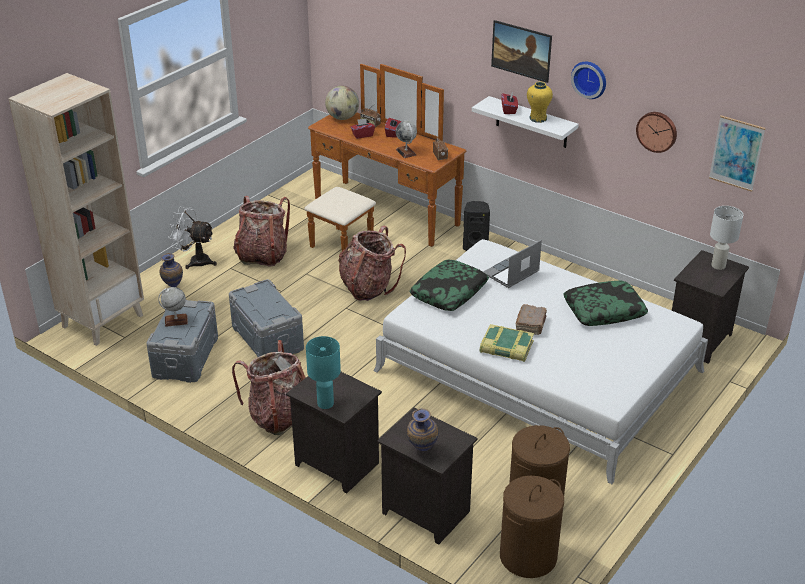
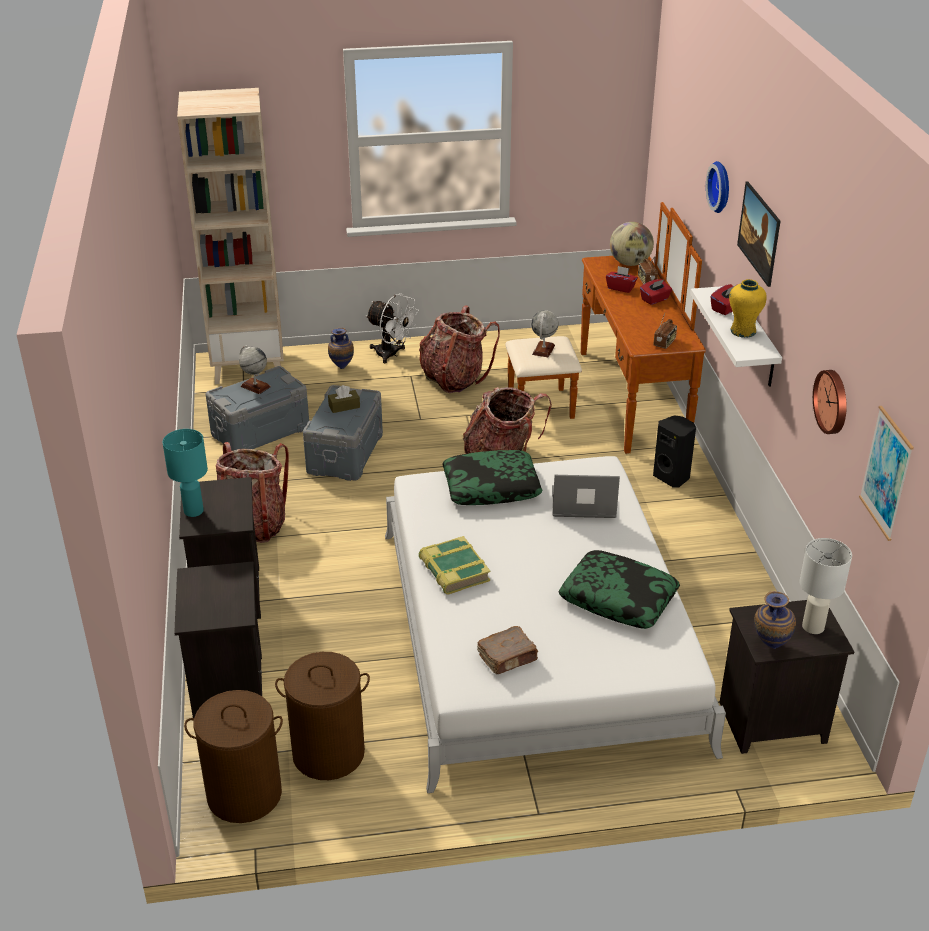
camera: 45 degrees right, 0 degrees up
white fan [168,207,217,269] -> white fan turned 150 degrees clockwise [366,293,419,363]
globe [396,121,417,158] -> globe moved to [531,310,558,357]
vase [407,408,439,451] -> vase moved to [754,591,796,649]
brown book [516,304,547,335] -> brown book moved to [477,626,538,674]
wall clock [571,62,606,99] -> wall clock moved to [706,161,729,213]
none -> brown tissue box [328,385,360,413]

